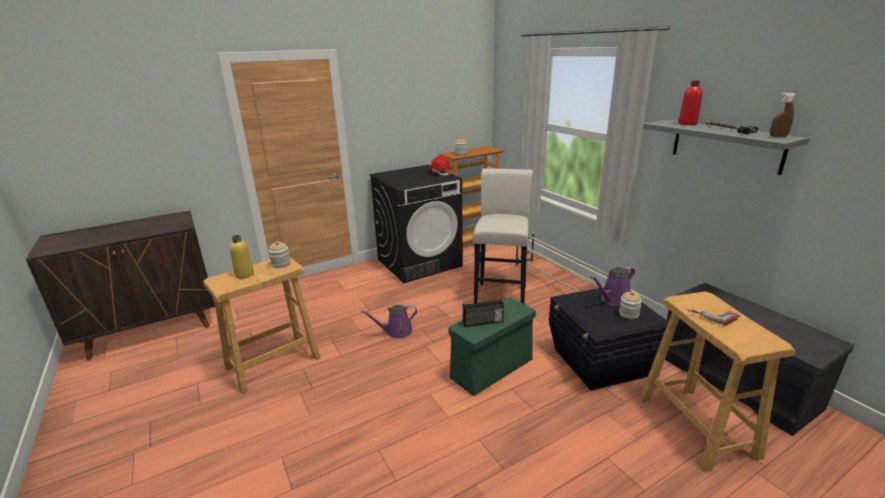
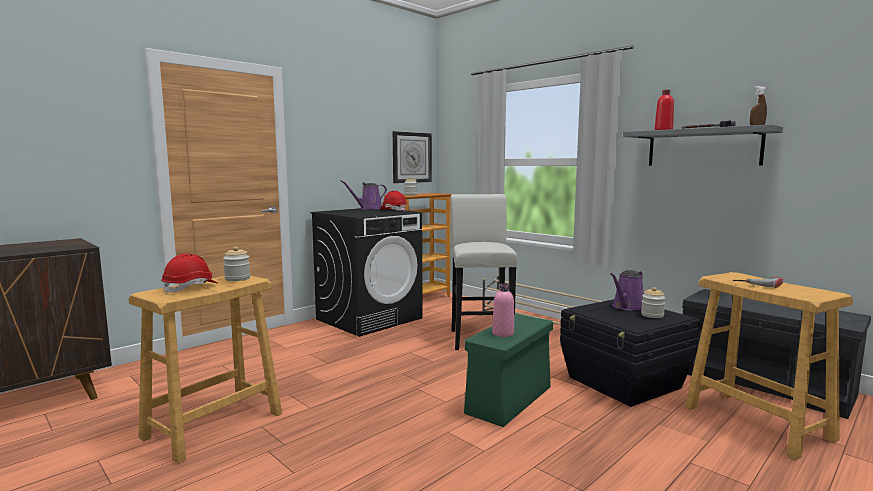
camera: 15 degrees left, 15 degrees down
yellow bottle [230,235,254,279] -> red hard hat [161,253,218,294]
purple watering can [361,305,417,338] -> purple watering can moved to [341,180,387,210]
radio [463,299,504,327] -> pink bottle [492,283,514,337]
none -> wall clock [393,131,432,183]

